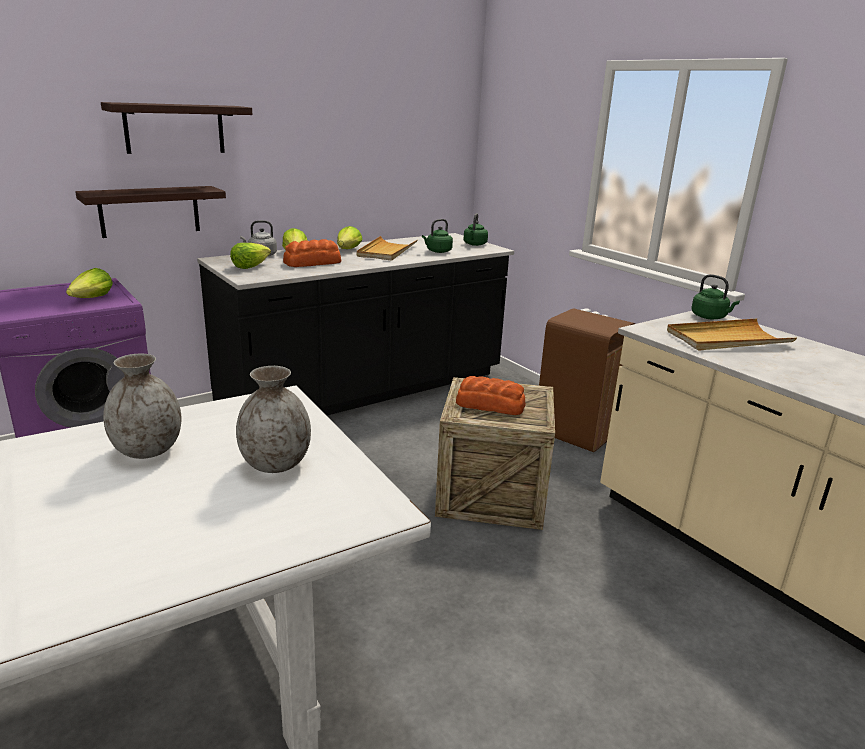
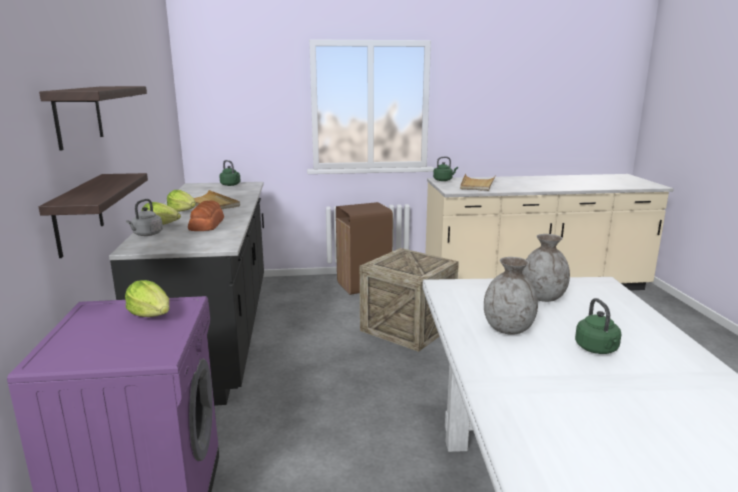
camera: 60 degrees left, 5 degrees down
lettuce [230,243,271,269] -> none
green kettle [422,219,453,253] -> green kettle moved to [575,298,621,354]
bread [456,376,526,415] -> none

